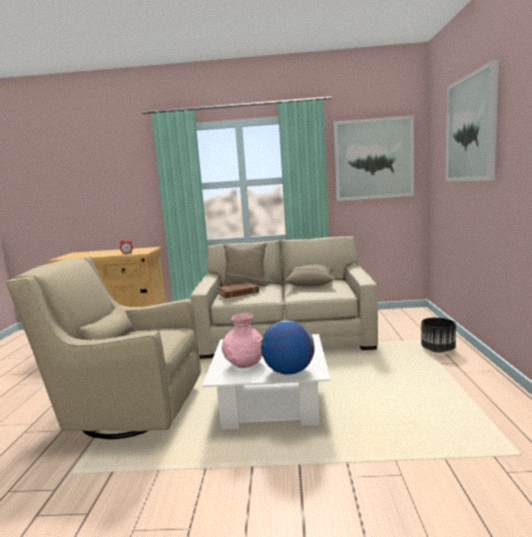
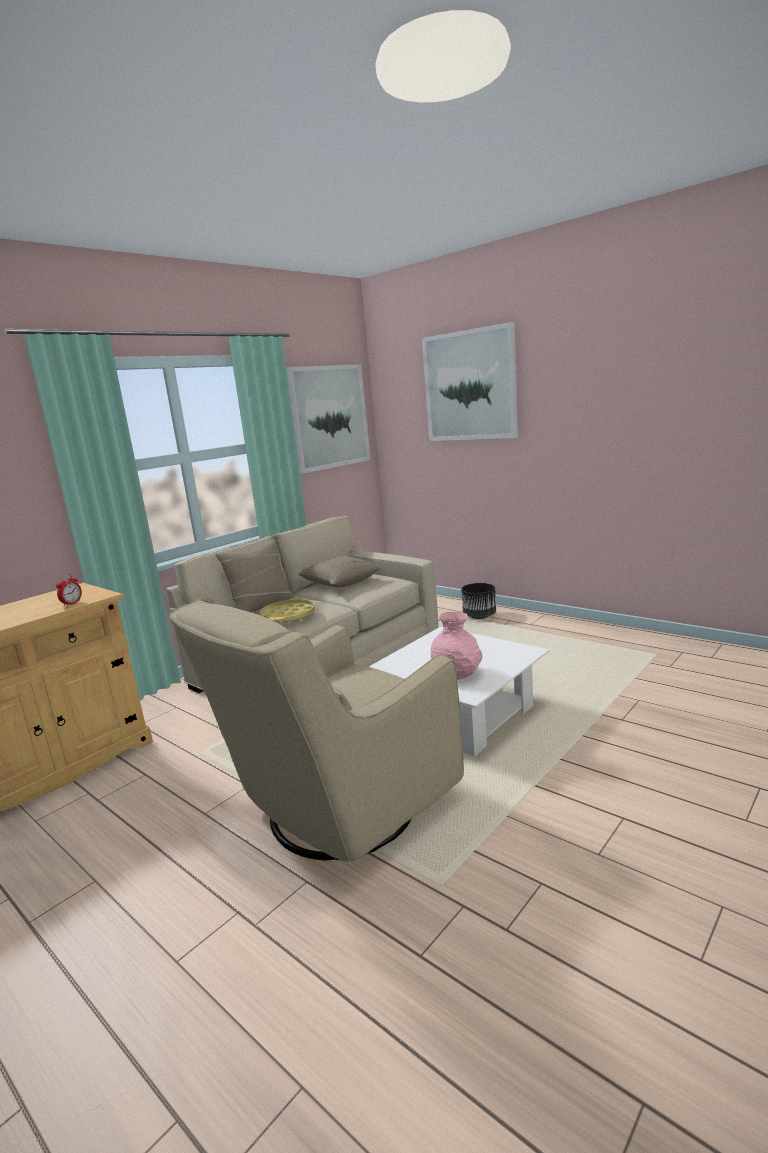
camera: 50 degrees left, 5 degrees up
brown book [218,282,259,298] -> yellow tray [260,597,315,623]
globe [261,320,315,375] -> none

